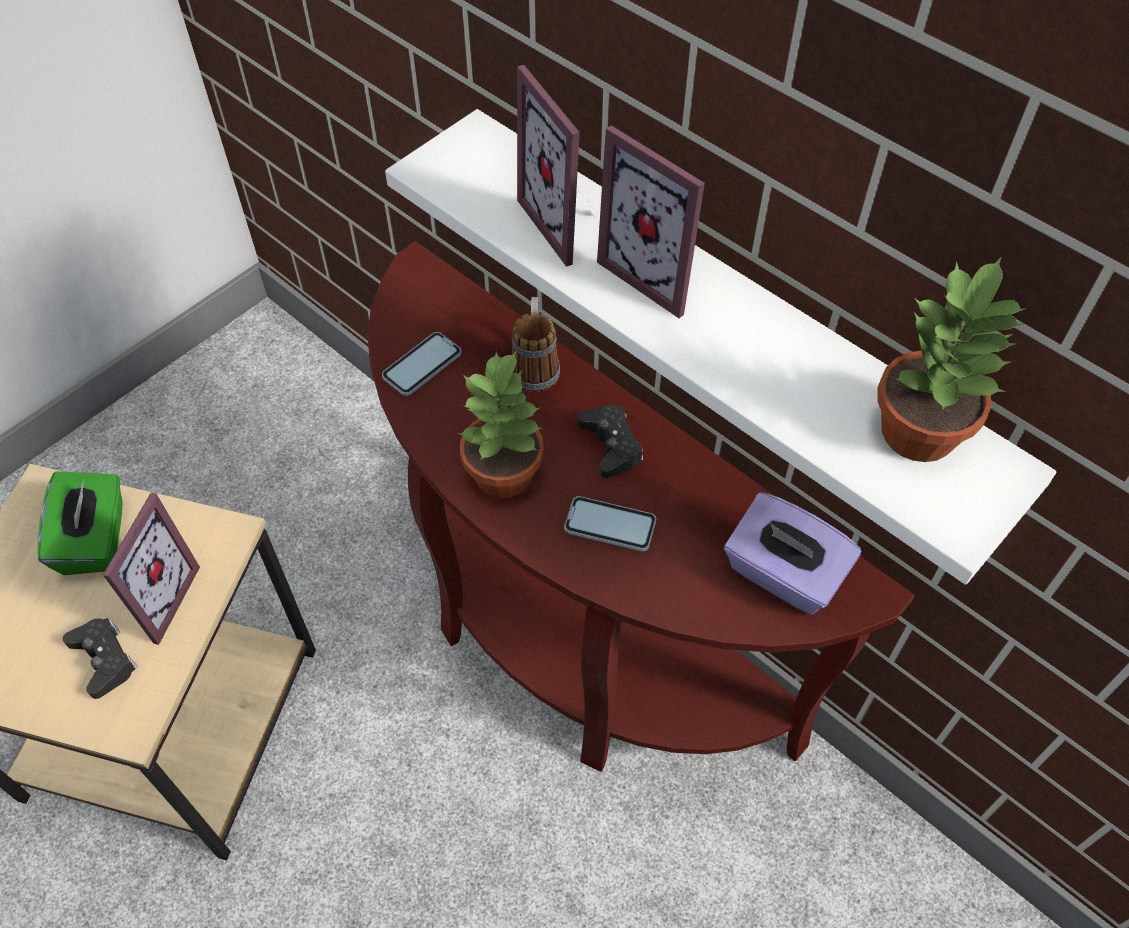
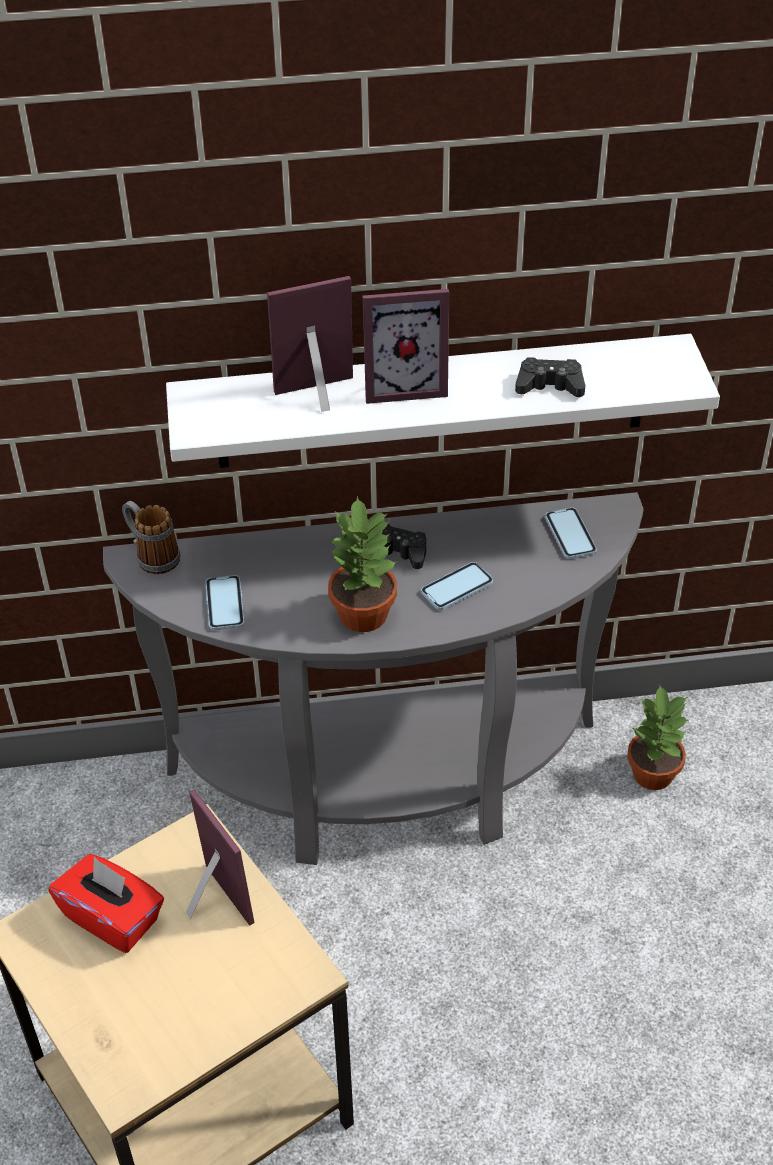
camera: 50 degrees left, 10 degrees down
green tissue box [37,471,123,575] -> red tissue box [49,854,164,953]
black game controller [63,618,138,699] -> black game controller moved to [515,357,585,397]
brown console table [367,241,915,772] -> grey console table [103,492,643,865]
mug [512,297,560,392] -> mug moved to [122,501,180,574]
picture frame [517,65,582,267] -> picture frame turned 150 degrees clockwise [267,276,353,412]
purple tissue box [724,492,861,615] -> phone [545,507,597,559]
potted plant [877,258,1027,462] -> potted plant moved to [627,686,688,790]

